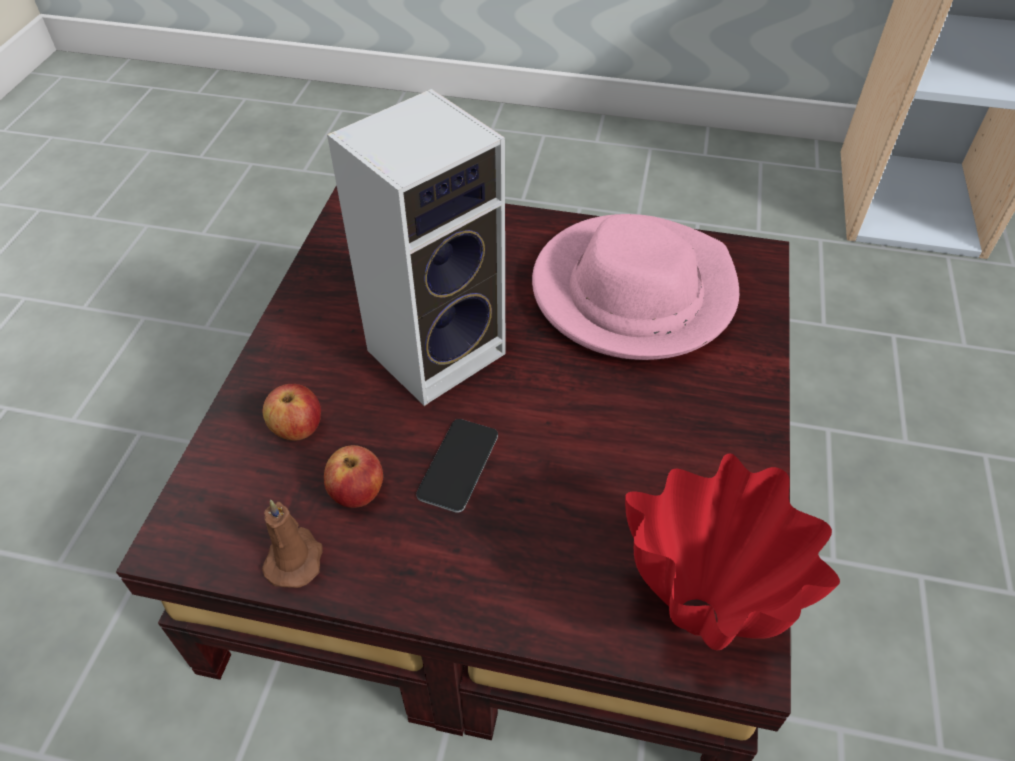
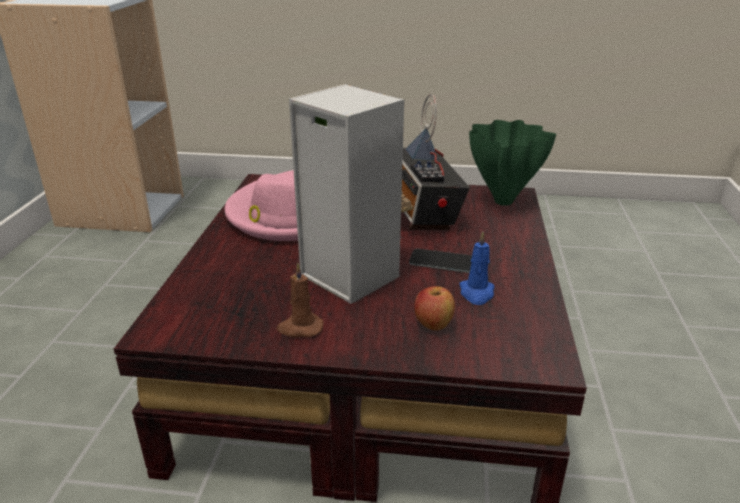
camera: 95 degrees left, 20 degrees down
brown candle [262,500,323,588] -> brown candle moved to [277,263,323,337]
apple [324,445,383,508] -> blue candle [459,231,495,305]
red vase [625,453,840,650] -> green vase [469,120,556,206]
none -> radio [401,94,470,230]

